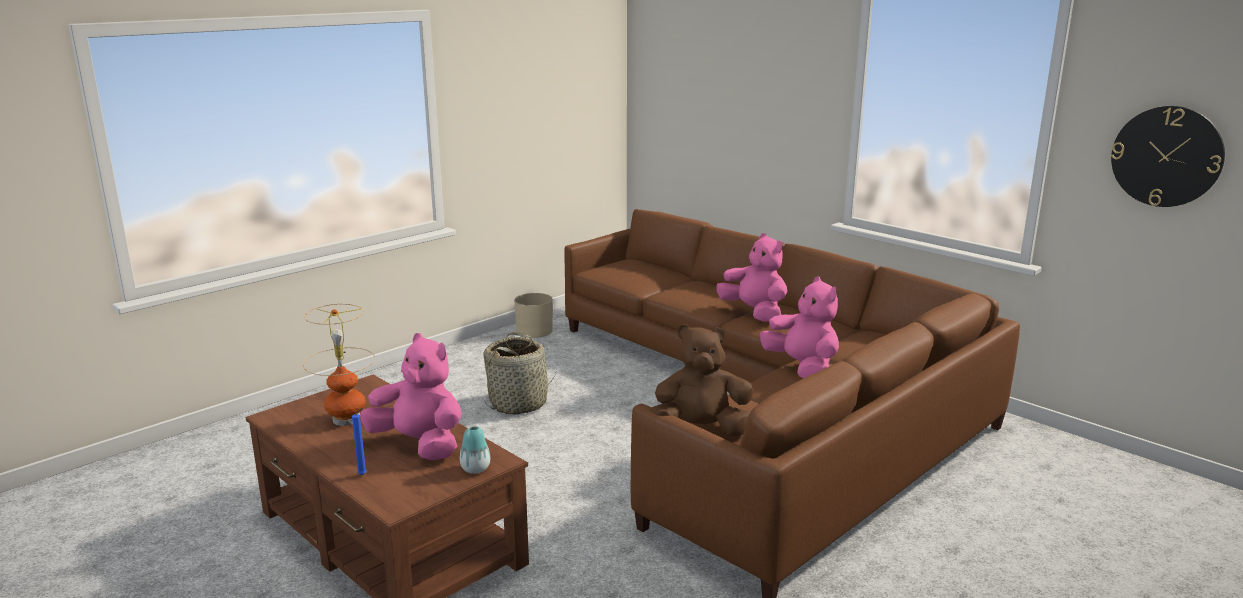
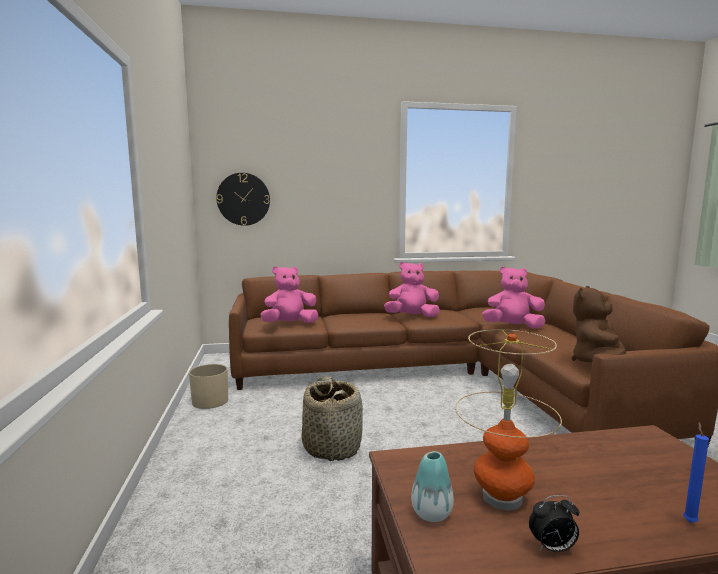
camera: 55 degrees left, 10 degrees down
pink plush toy [360,333,462,460] -> pink plush toy moved to [260,266,318,323]
vase [460,426,490,474] -> vase moved to [411,451,454,522]
wall clock [1111,106,1225,207] -> wall clock moved to [216,173,270,226]
none -> alarm clock [529,495,579,552]

